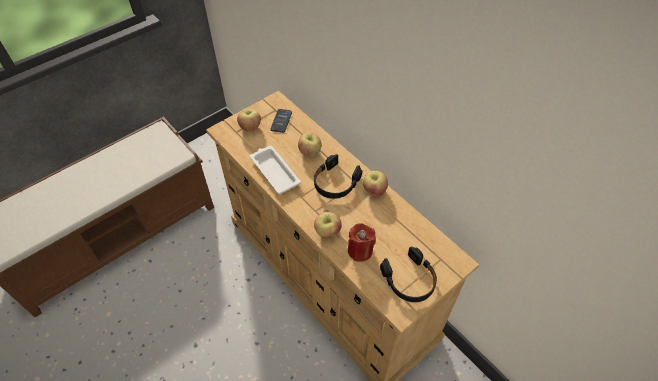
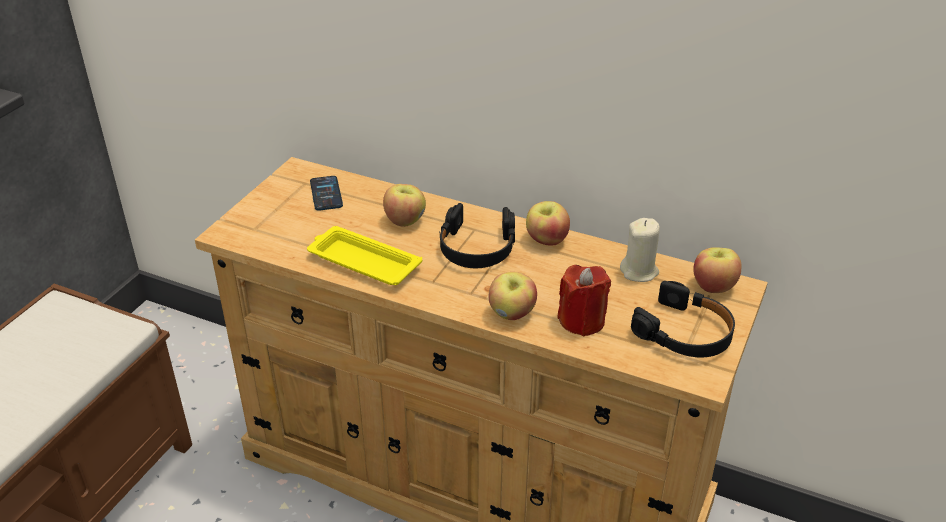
camera: 25 degrees left, 15 degrees down
apple [237,109,261,131] -> apple moved to [693,247,741,293]
white tray [250,146,301,194] -> yellow tray [307,226,422,285]
none -> beige candle [620,218,660,282]

